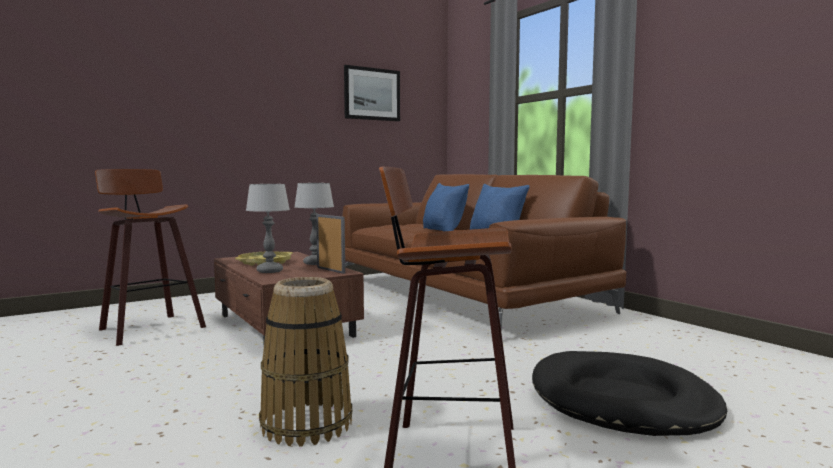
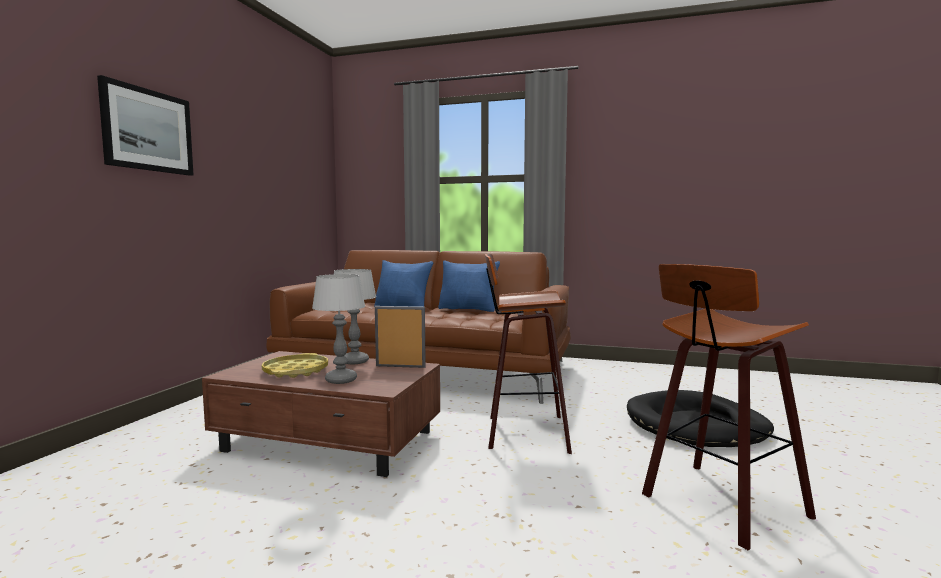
camera: 40 degrees left, 0 degrees up
stool [95,169,206,346] -> stool moved to [485,254,572,454]
basket [259,277,352,446] -> none
picture [344,65,400,121] -> picture moved to [97,75,194,176]

